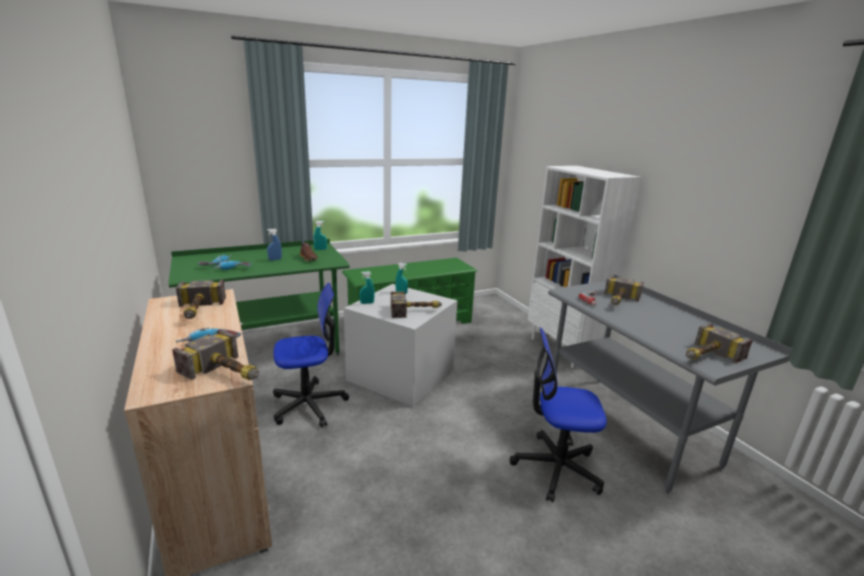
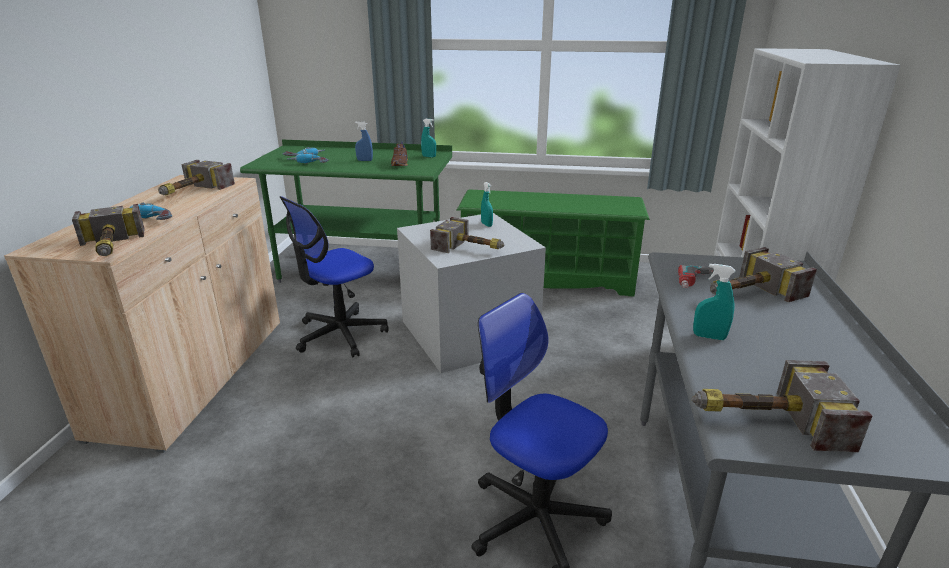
camera: 35 degrees right, 5 degrees up
office chair [273,283,349,427] -> office chair turned 120 degrees clockwise [279,196,389,358]
turquoise spray bottle [359,272,375,304] -> turquoise spray bottle moved to [693,264,736,340]

